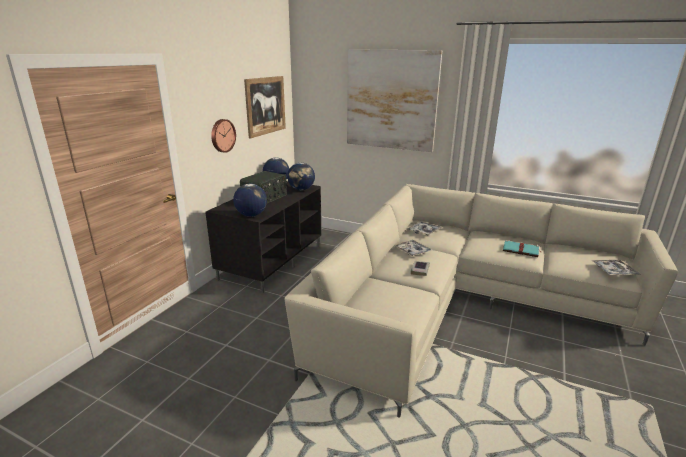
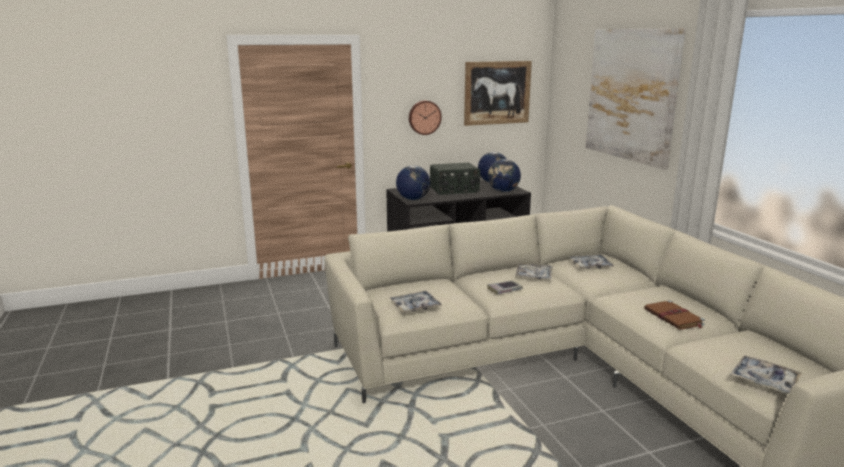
camera: 45 degrees right, 5 degrees down
turquoise book [503,240,542,257] -> brown book [644,300,705,330]
none -> tray [390,291,442,313]

